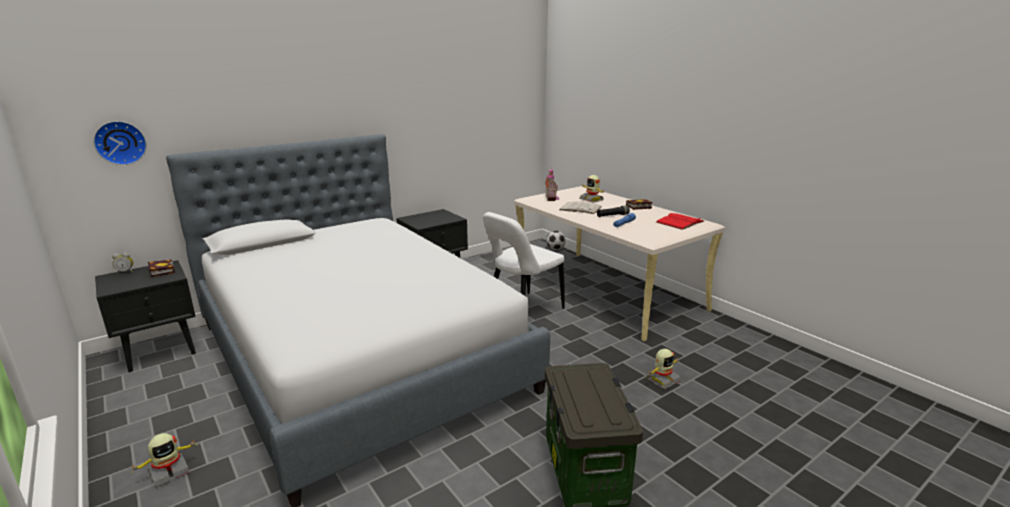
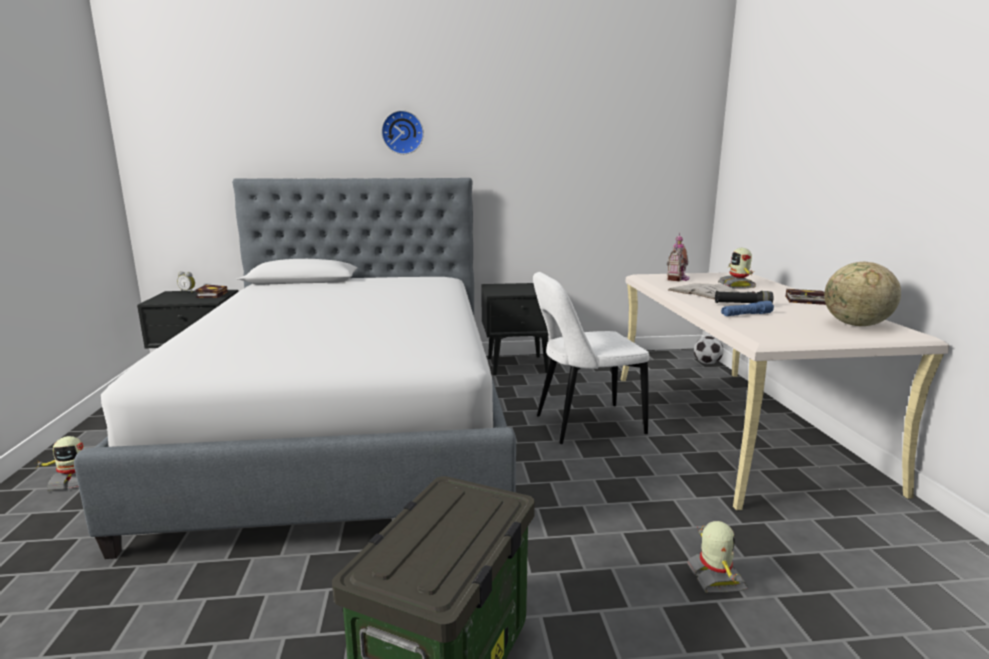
camera: 30 degrees right, 5 degrees down
wall clock [93,121,147,165] -> wall clock moved to [381,110,424,154]
toy robot [646,349,681,389] -> toy robot turned 90 degrees counterclockwise [687,521,748,593]
red book [656,213,704,230] -> globe [824,262,901,326]

